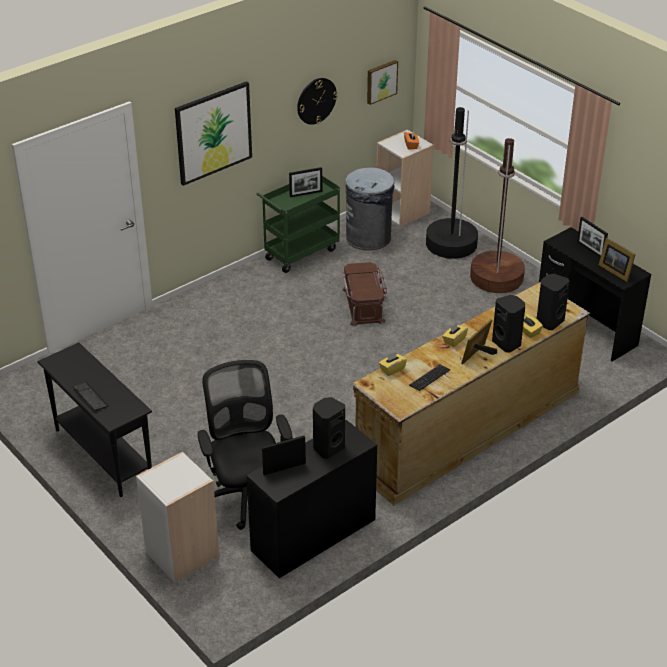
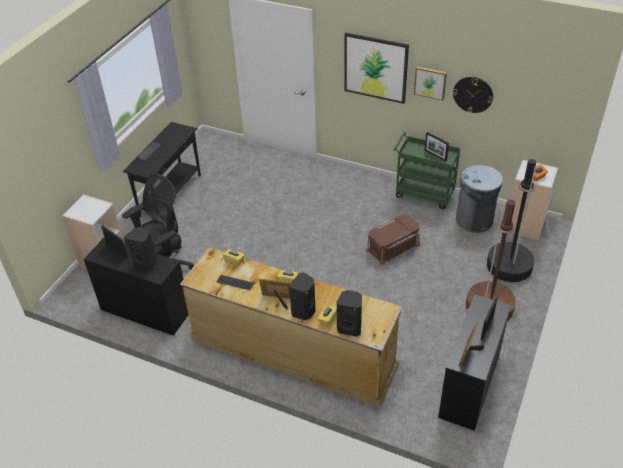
camera: 65 degrees right, 5 degrees up
picture [367,60,398,105] -> picture moved to [414,66,447,101]

